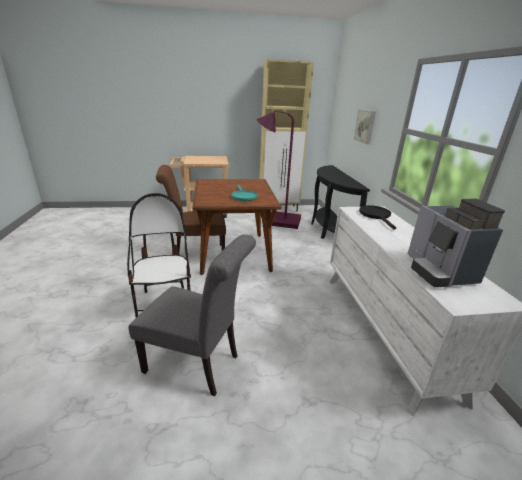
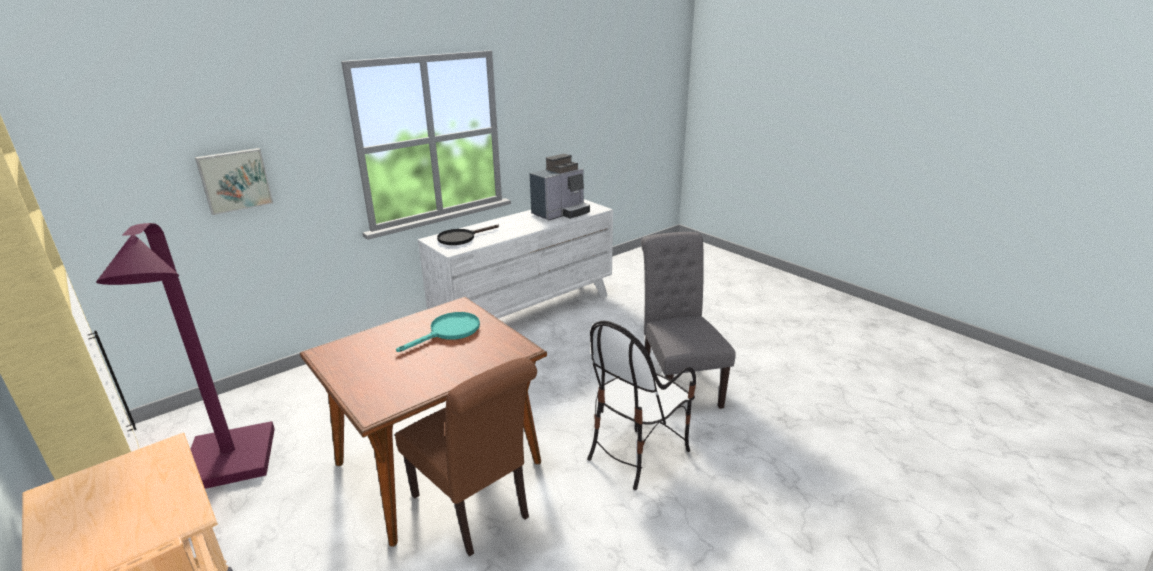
camera: 120 degrees left, 0 degrees up
black console table [311,165,370,239] -> none

